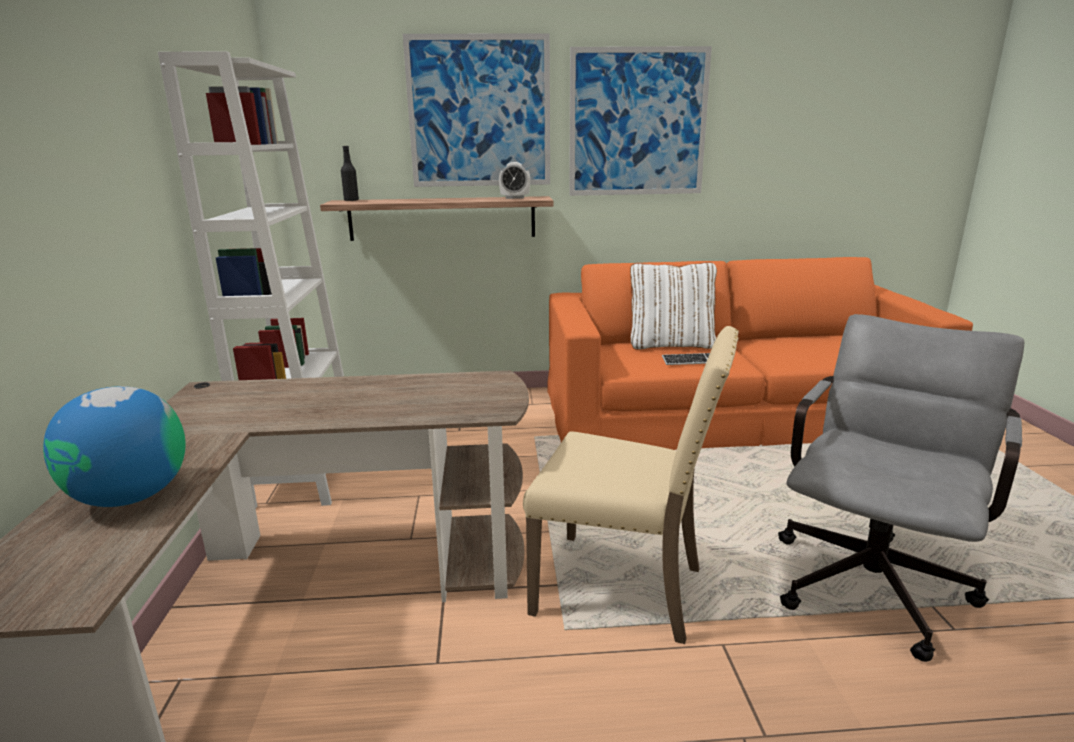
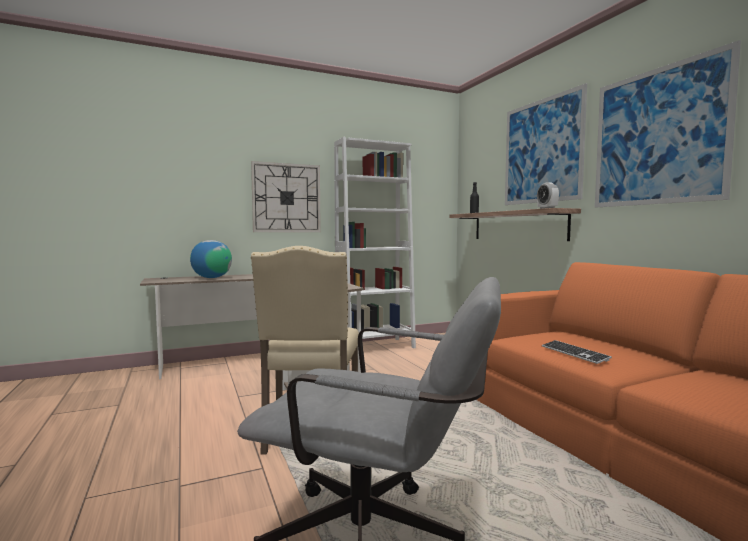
camera: 70 degrees right, 15 degrees down
white pillow [630,262,717,350] -> none
none -> wall clock [251,161,321,232]

